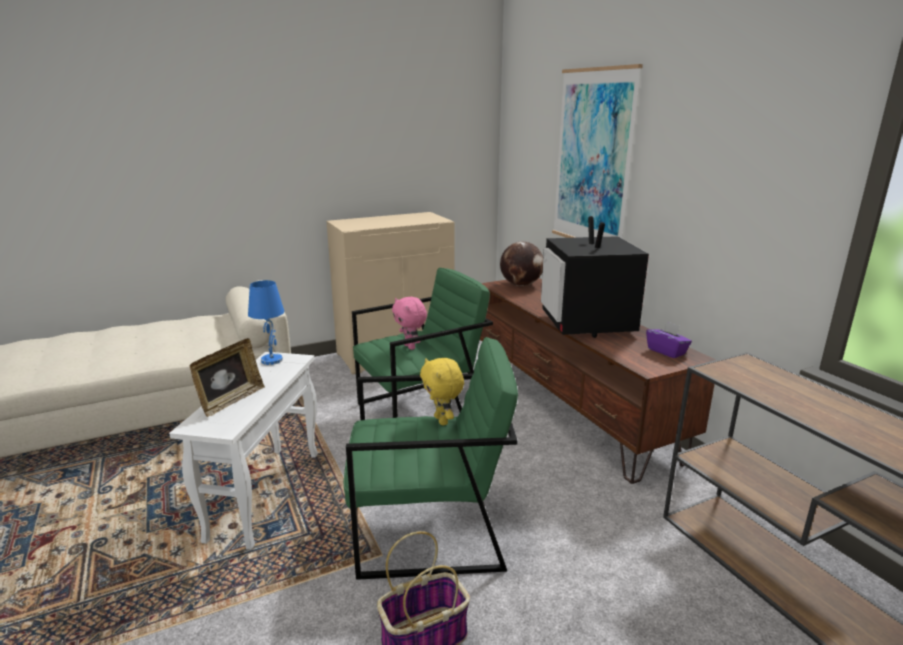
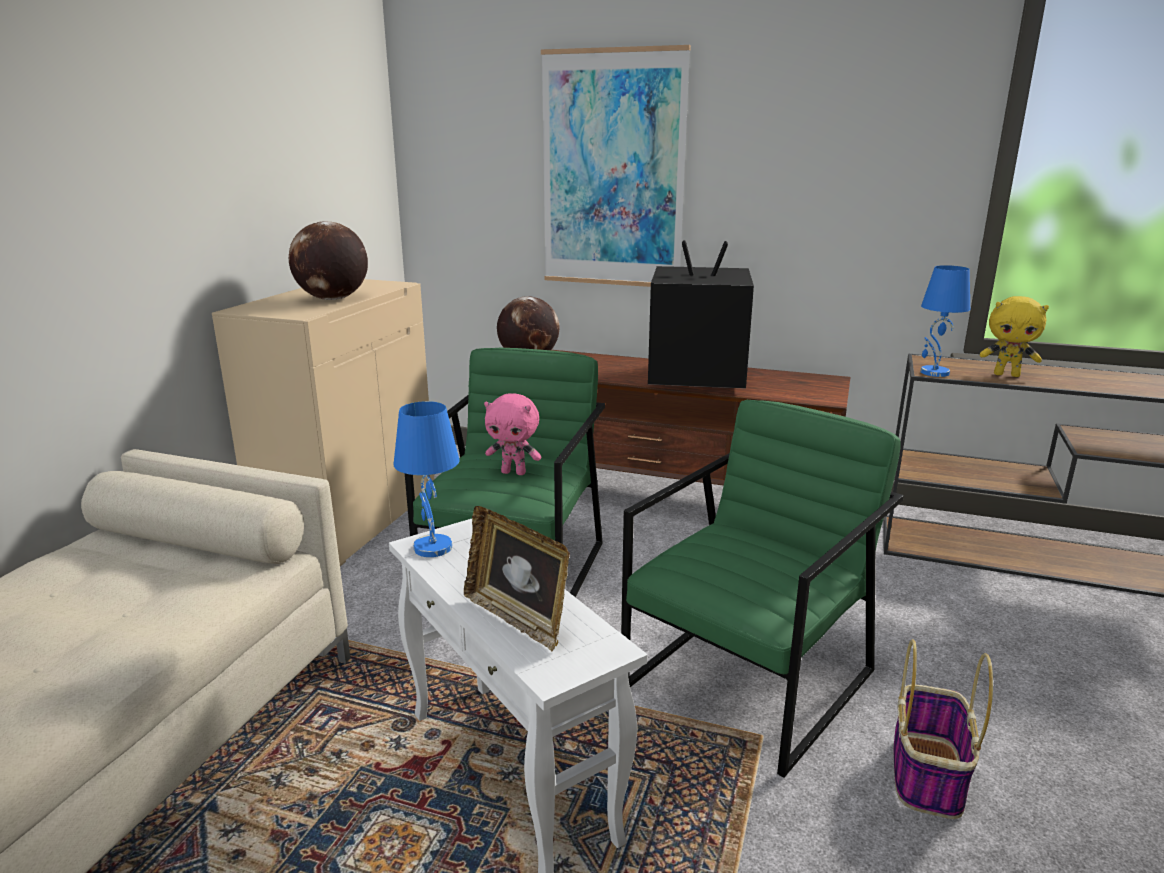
camera: 45 degrees left, 0 degrees up
picture frame [189,338,265,417] -> picture frame turned 150 degrees clockwise [464,506,570,652]
yellow plush toy [420,358,464,425] -> yellow plush toy moved to [980,296,1049,377]
television [541,216,649,338] -> television turned 150 degrees clockwise [648,240,754,389]
purple tissue box [646,321,692,358] -> none
none -> globe [289,221,368,300]
none -> blue table lamp [921,265,970,377]

